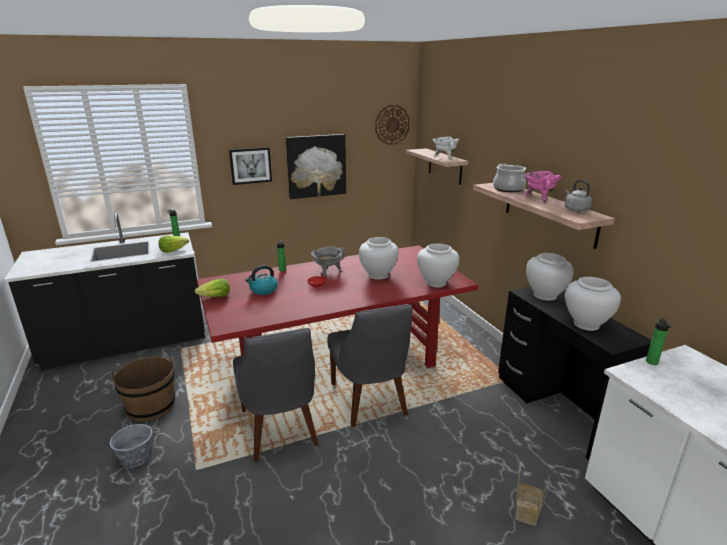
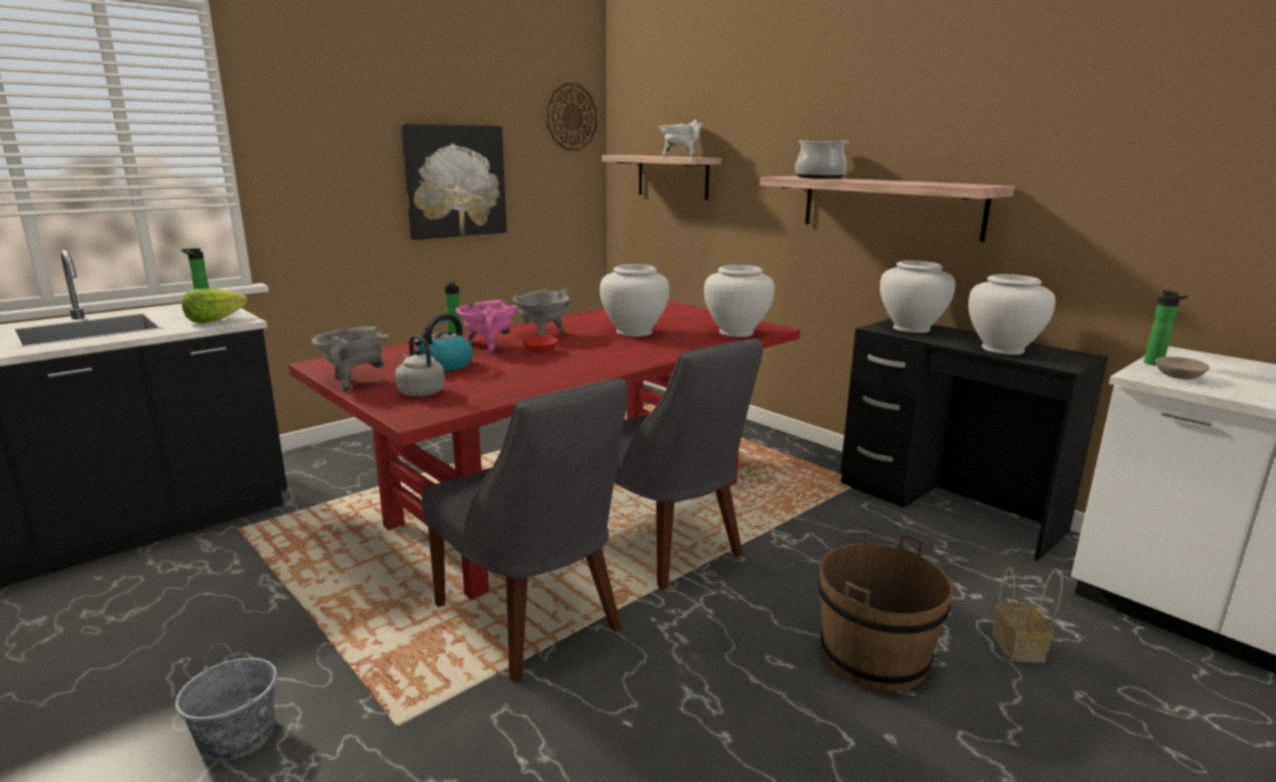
camera: 20 degrees left, 5 degrees down
brown bucket [110,356,175,421] -> brown bucket moved to [818,533,954,692]
lettuce [195,278,230,297] -> grey cooking pot [312,326,389,392]
picture [229,147,272,185] -> none
pink cooking pot [524,171,562,203] -> pink cooking pot moved to [456,300,518,354]
grey kettle [565,180,592,212] -> grey kettle moved to [395,335,445,397]
none -> beige bowl [1155,357,1210,380]

